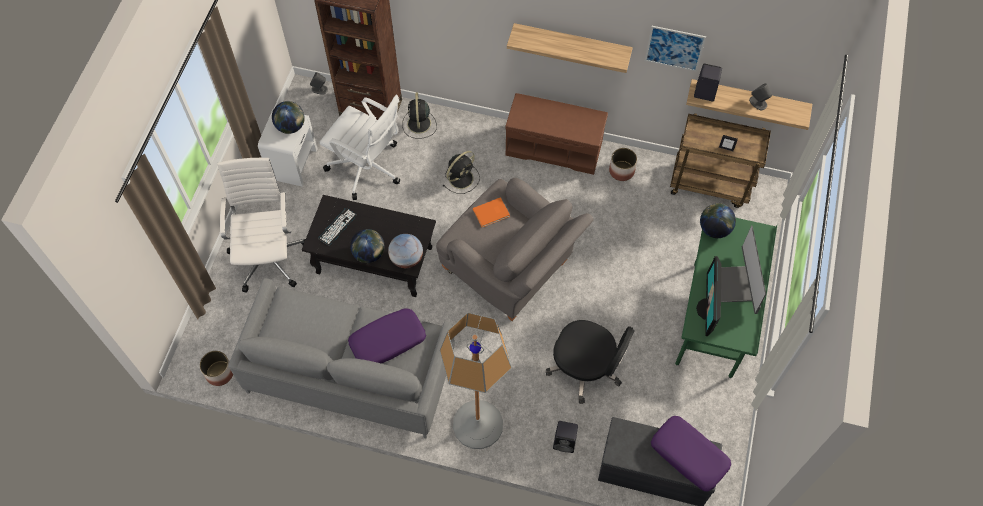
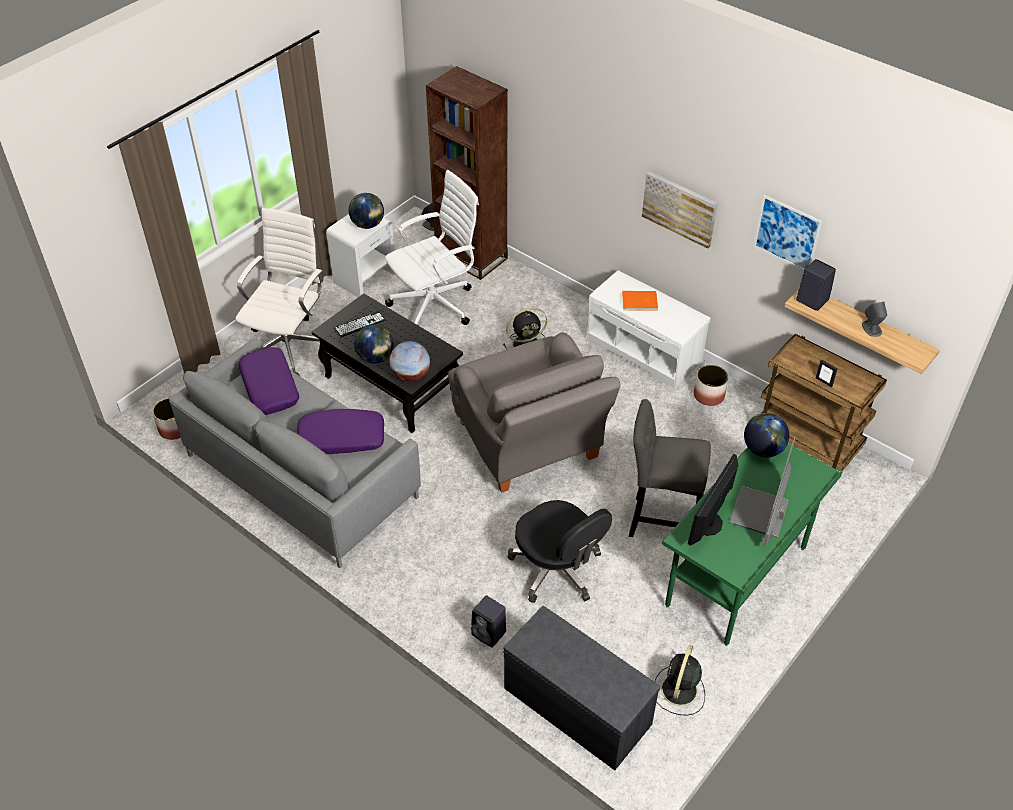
camera: 25 degrees right, 15 degrees down
white office chair [319,95,400,200] -> white office chair turned 90 degrees counterclockwise [385,170,479,325]
black fan [402,92,437,139] -> black fan moved to [654,645,705,716]
floor lamp [440,312,512,449] -> none
orange book [473,197,510,227] -> orange book moved to [622,291,658,311]
brown bench [505,93,608,175] -> white bench [587,270,710,388]
shelf [507,23,633,73] -> picture [642,171,718,249]
purple pillow [651,416,731,491] -> purple pillow moved to [238,347,299,415]
none -> grey stool [629,399,711,537]

